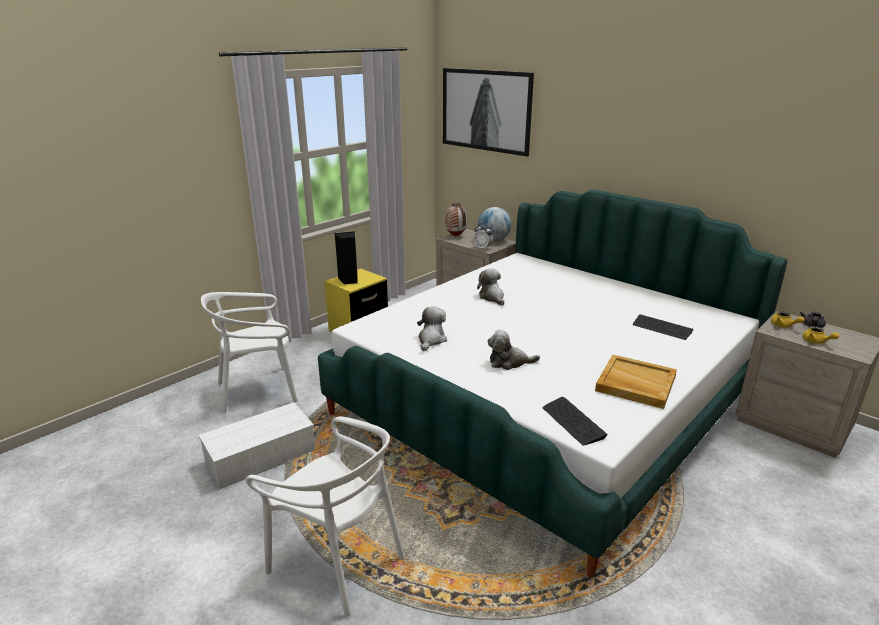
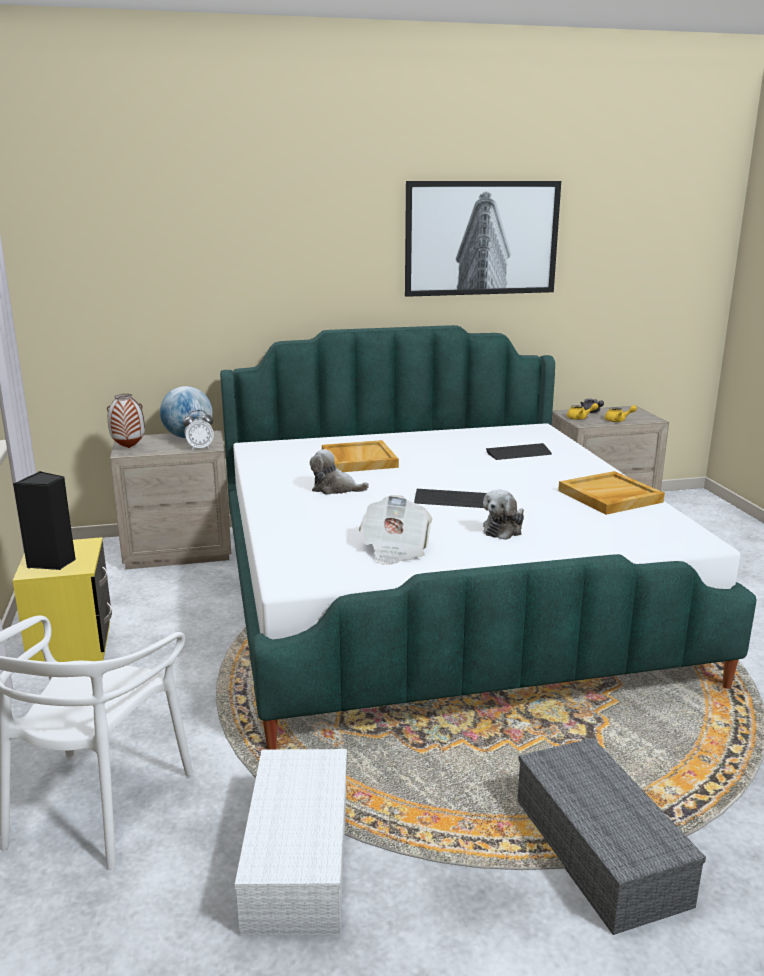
camera: 55 degrees left, 5 degrees down
white chair [246,417,405,617] -> grey storage box [517,738,706,935]
plush toy [417,307,447,351] -> newspaper [359,495,432,565]
picture [443,68,534,156] -> picture moved to [405,181,561,297]
keyboard [543,397,608,446] -> keyboard moved to [414,489,487,508]
none -> beige tray [322,440,399,472]

